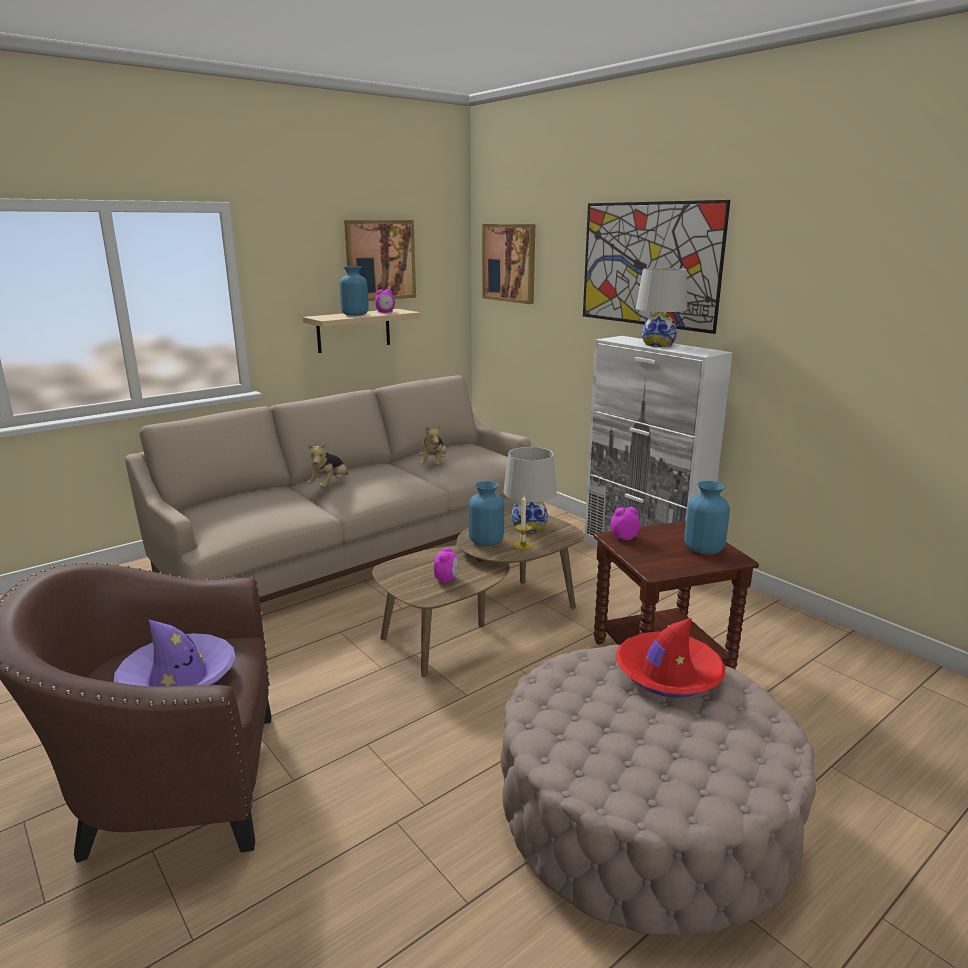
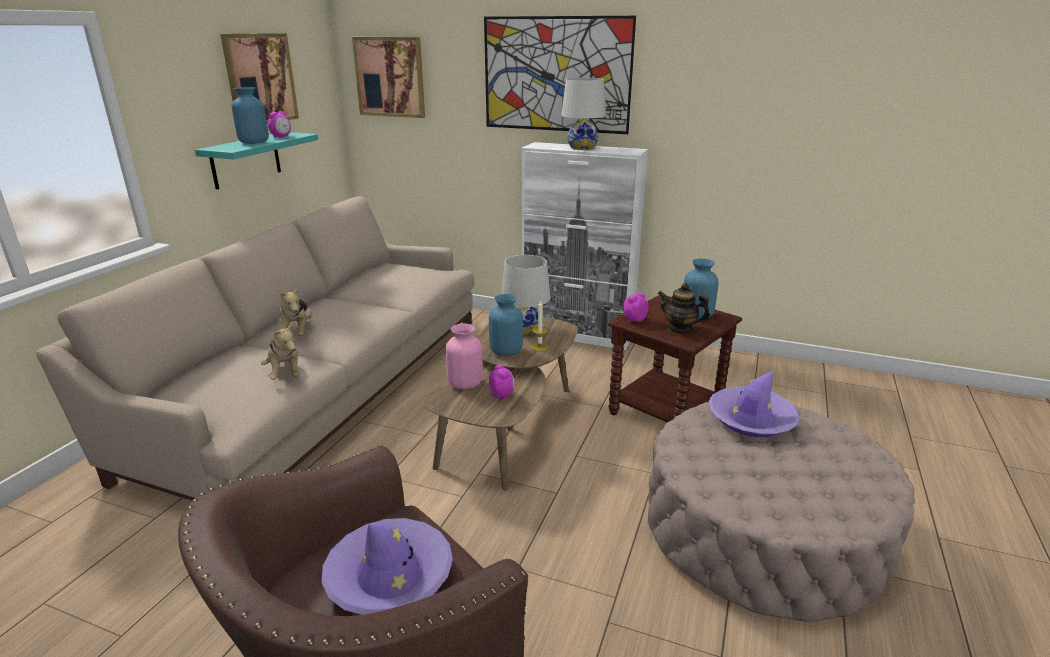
camera: 30 degrees left, 5 degrees up
beige shelf [303,309,421,353] -> turquoise shelf [195,132,318,190]
plush toy [419,424,447,466] -> plush toy moved to [261,323,300,380]
red hat [616,618,726,698] -> purple hat [708,370,800,437]
none -> pink vase [446,323,483,389]
none -> teapot [658,283,710,334]

